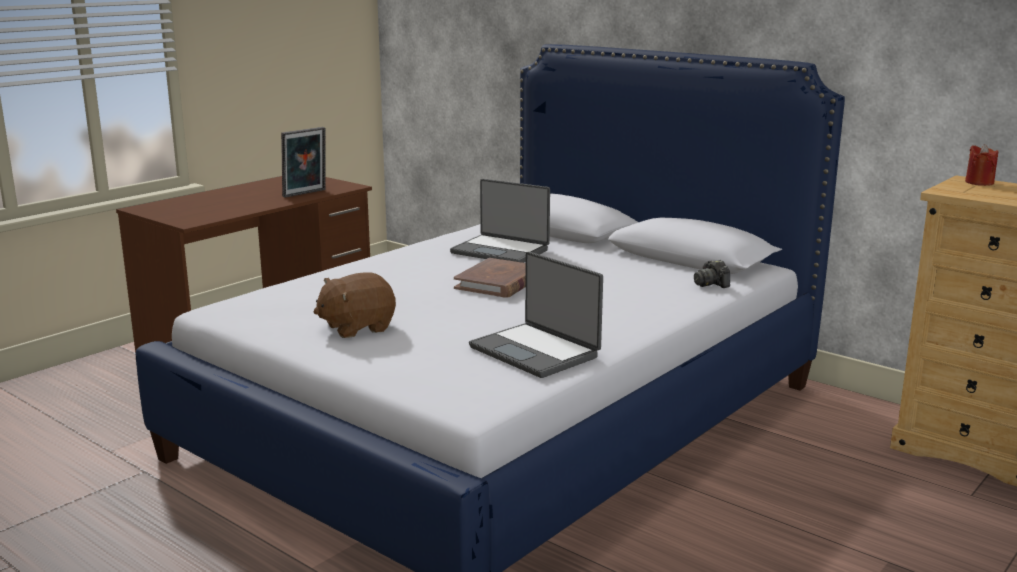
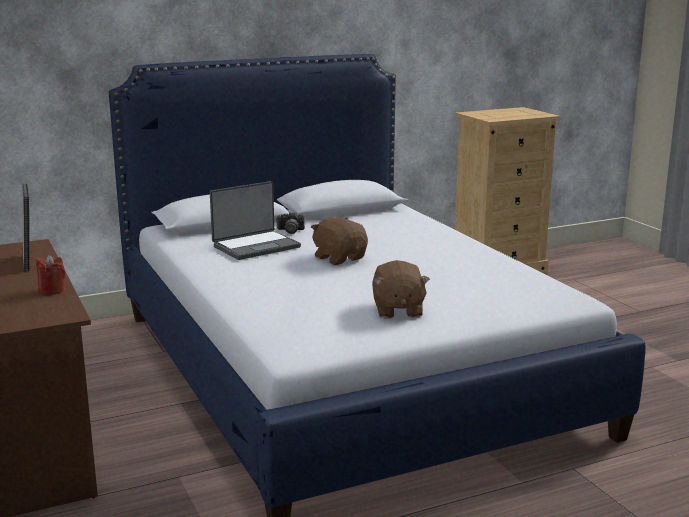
camera: 65 degrees left, 0 degrees up
brown book [454,258,526,298] -> brown plush toy [311,217,368,265]
laptop [469,252,603,378] -> none
camera [694,260,730,288] -> camera moved to [276,211,305,234]
red candle [965,144,999,186] -> red candle moved to [36,255,66,295]

